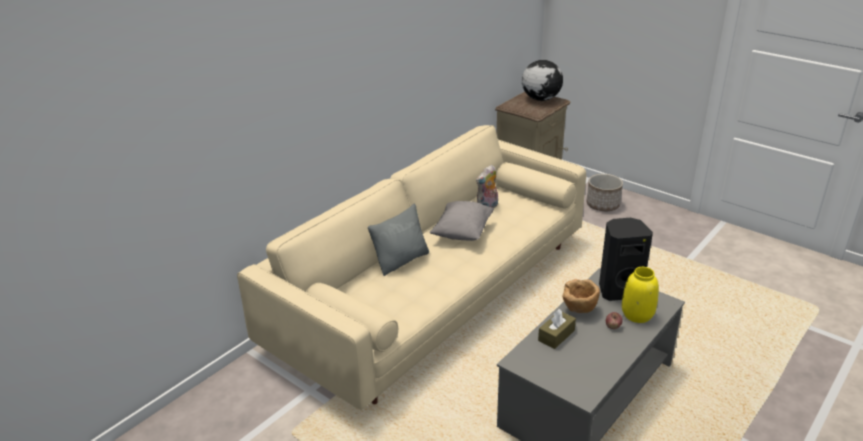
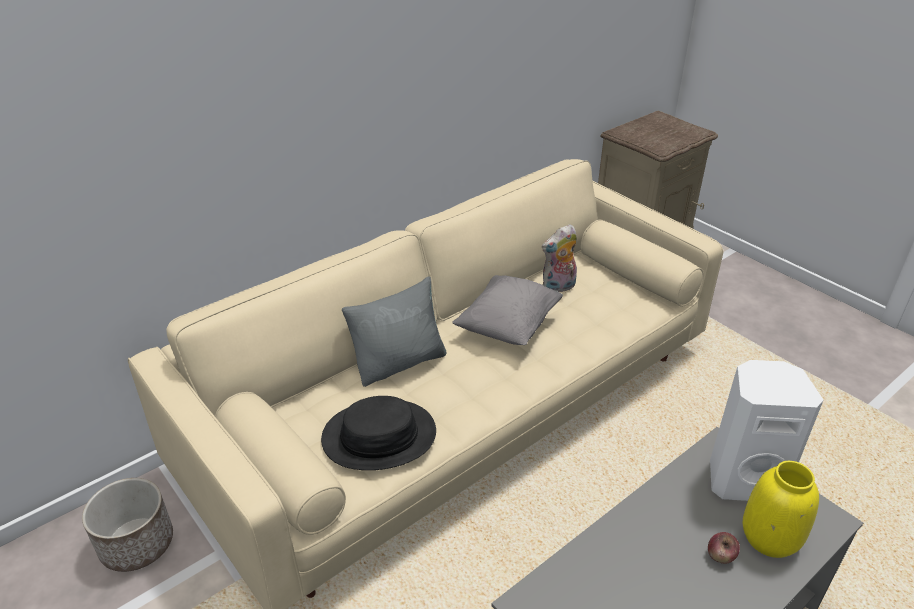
camera: 10 degrees right, 5 degrees up
globe [522,60,563,101] -> none
brown tissue box [538,309,576,349] -> none
brown bowl [562,279,600,313] -> none
planter [587,174,623,211] -> planter moved to [82,478,173,572]
black speaker [599,218,653,301] -> white speaker [710,360,823,501]
none -> black hat [321,396,436,470]

